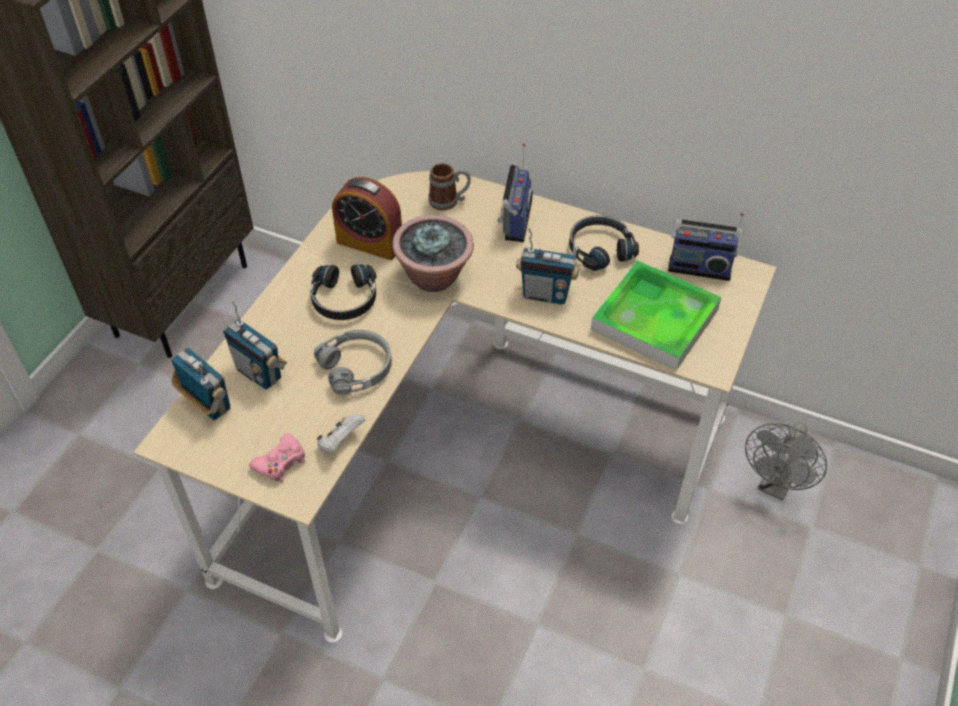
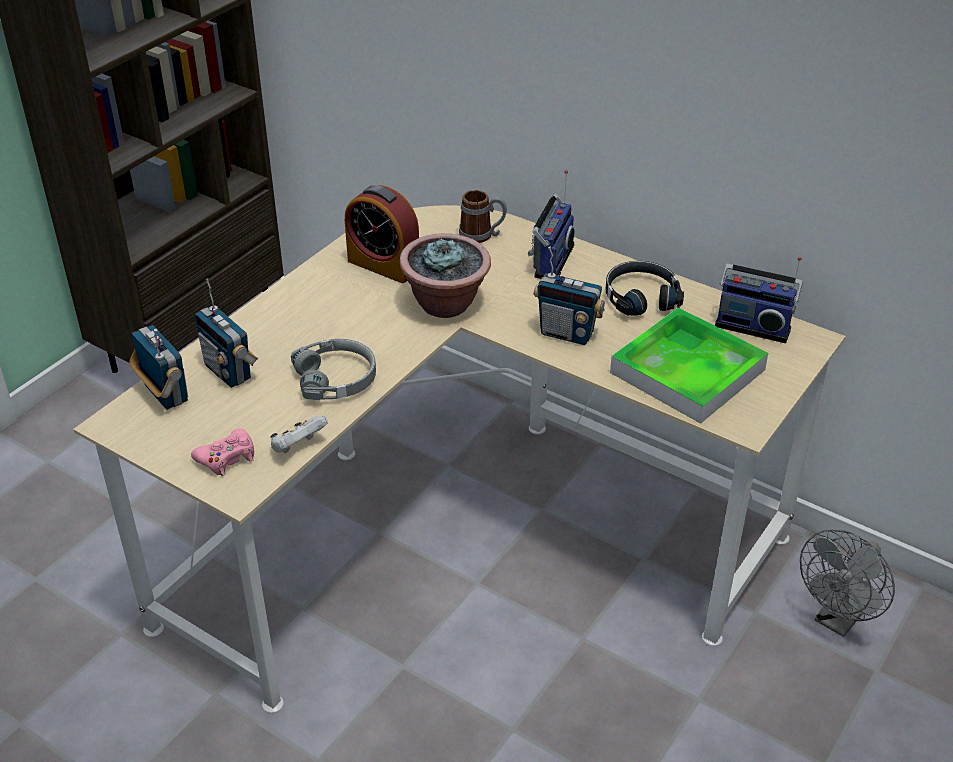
camera: 10 degrees right, 10 degrees down
black headphones [310,264,377,320] -> none

